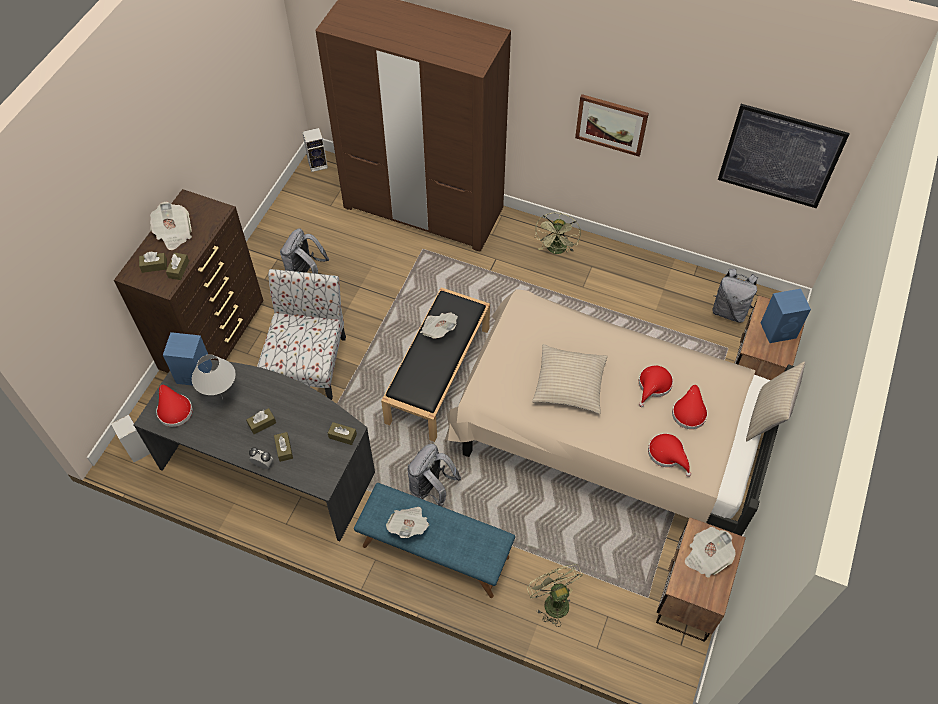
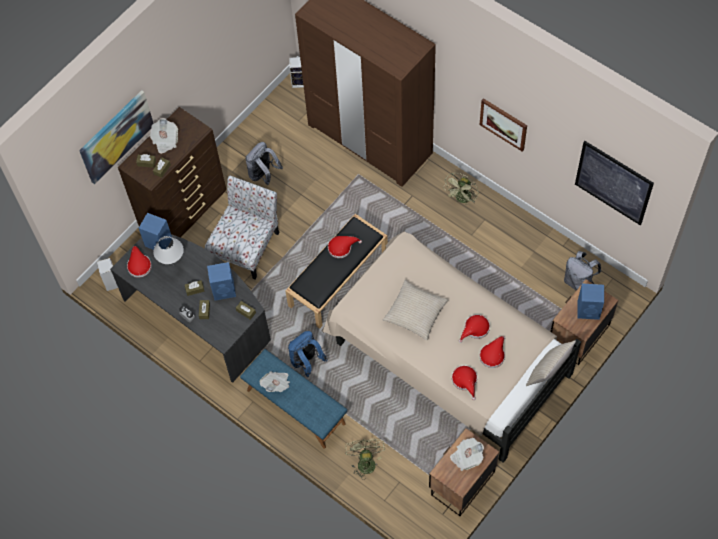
camera: 20 degrees right, 5 degrees up
grey backpack [407,444,461,507] -> blue backpack [288,331,328,377]
newspaper [420,312,458,338] -> red hat [328,236,362,258]
none -> picture [79,90,154,184]
none -> blue speaker [207,262,236,300]

